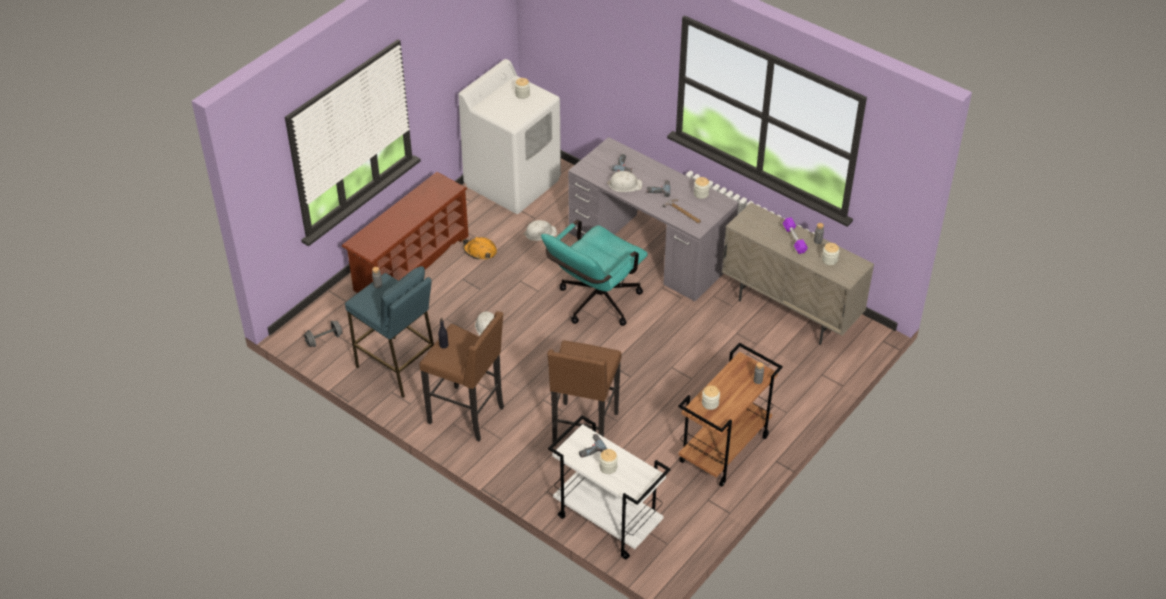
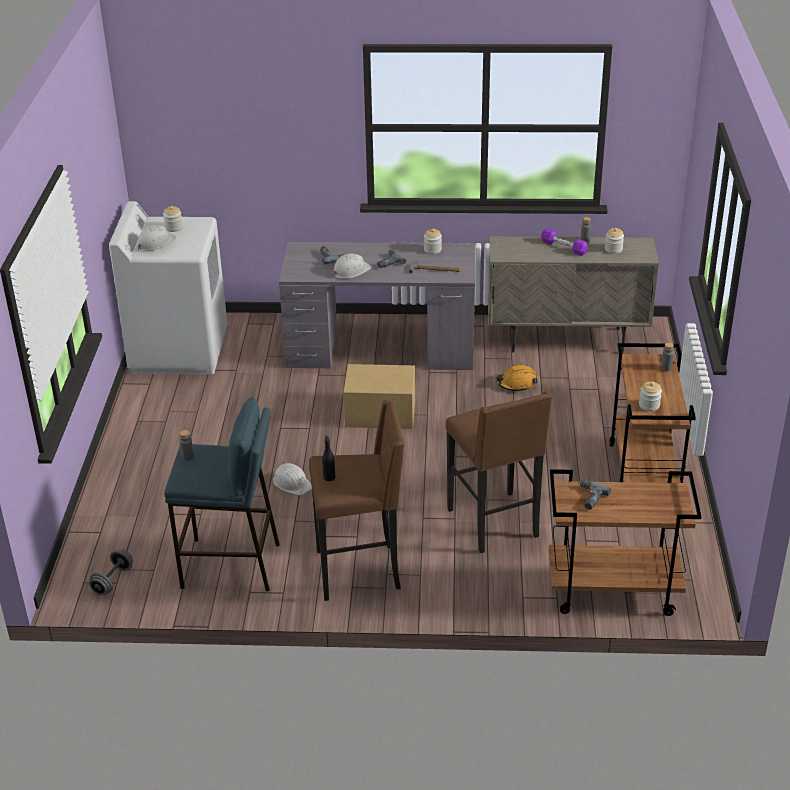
camera: 35 degrees left, 10 degrees down
brown shoe rack [342,172,469,293] -> none
orange hard hat [463,237,497,260] -> orange hard hat moved to [496,364,538,391]
white hard hat [524,220,557,241] -> white hard hat moved to [138,225,176,251]
turquoise office chair [541,220,648,326] -> cardboard box [343,364,415,429]
white cart [548,415,671,559] -> brown cart [549,469,701,616]
jar [599,449,618,474] -> none

